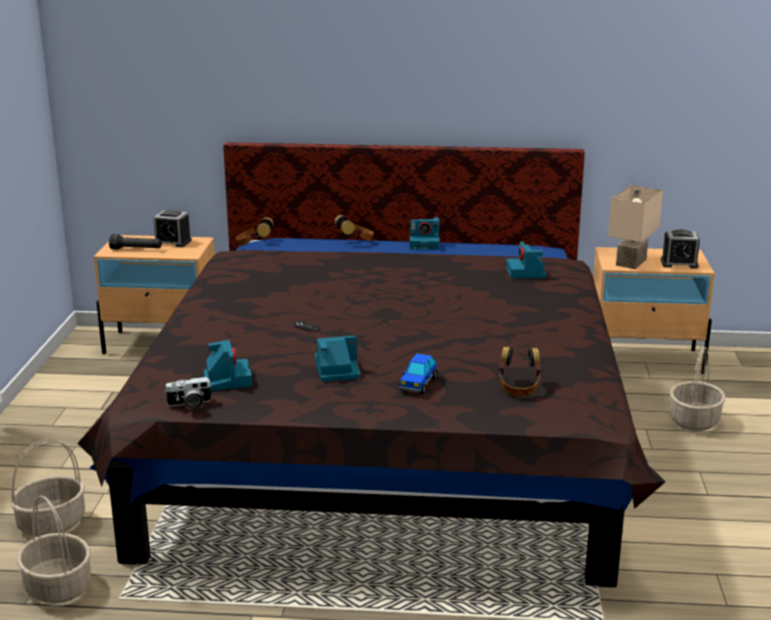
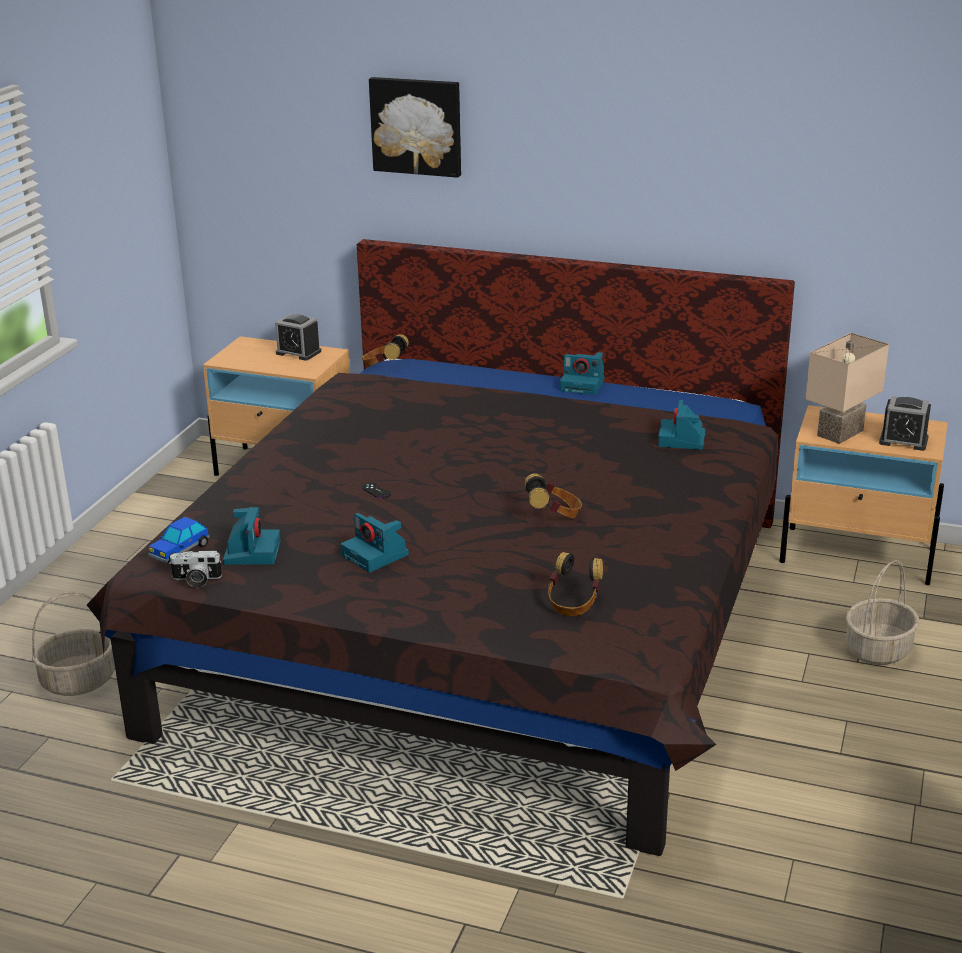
camera: 15 degrees right, 5 degrees up
basket [17,496,91,604] -> none
black flashlight [109,234,161,249] -> none
camera [315,336,361,382] -> camera turned 135 degrees counterclockwise [341,513,409,572]
headphones [335,215,374,241] -> headphones moved to [524,473,582,518]
toy car [399,354,437,394] -> toy car moved to [148,517,210,563]
none -> picture [369,77,461,178]

